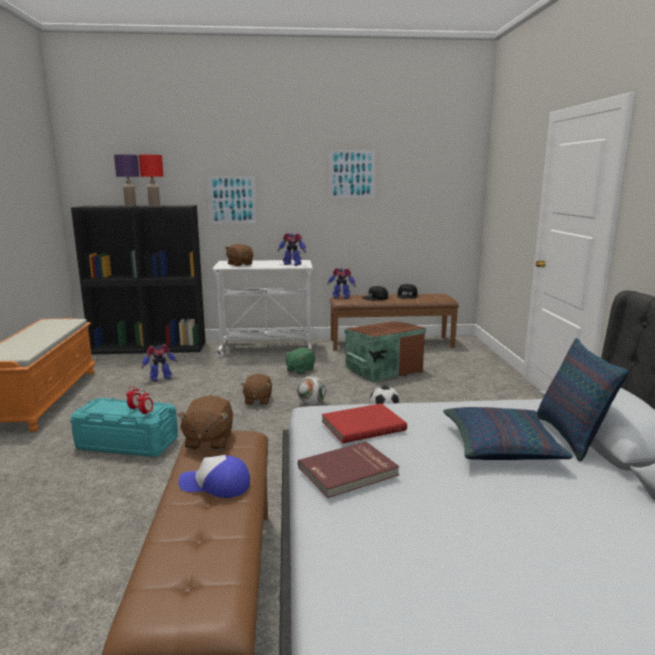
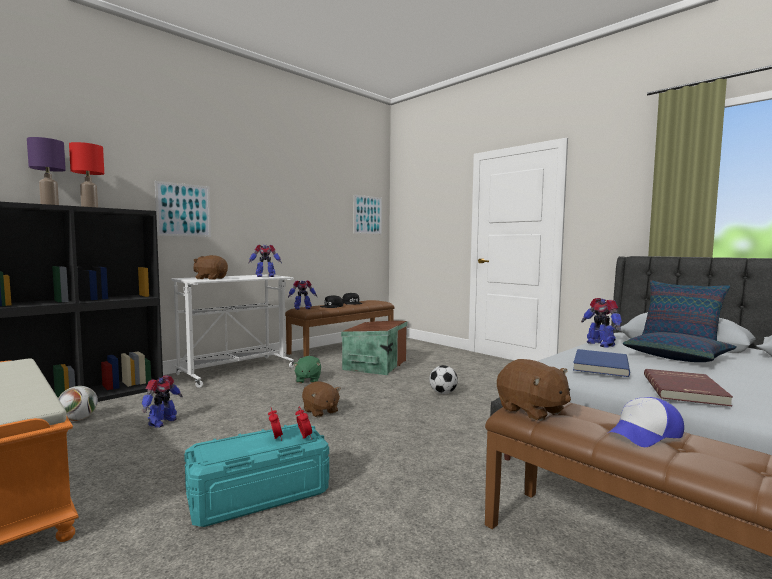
camera: 40 degrees left, 10 degrees down
football [297,376,326,405] -> football moved to [58,386,98,421]
red book [322,403,407,443] -> blue book [573,349,630,377]
picture [329,150,376,198] -> picture moved to [354,194,382,234]
none -> toy robot [581,298,622,347]

